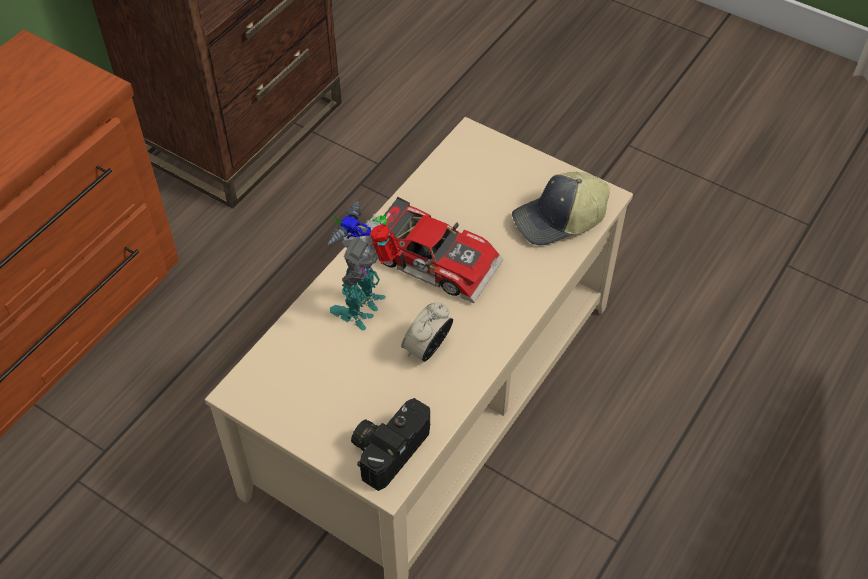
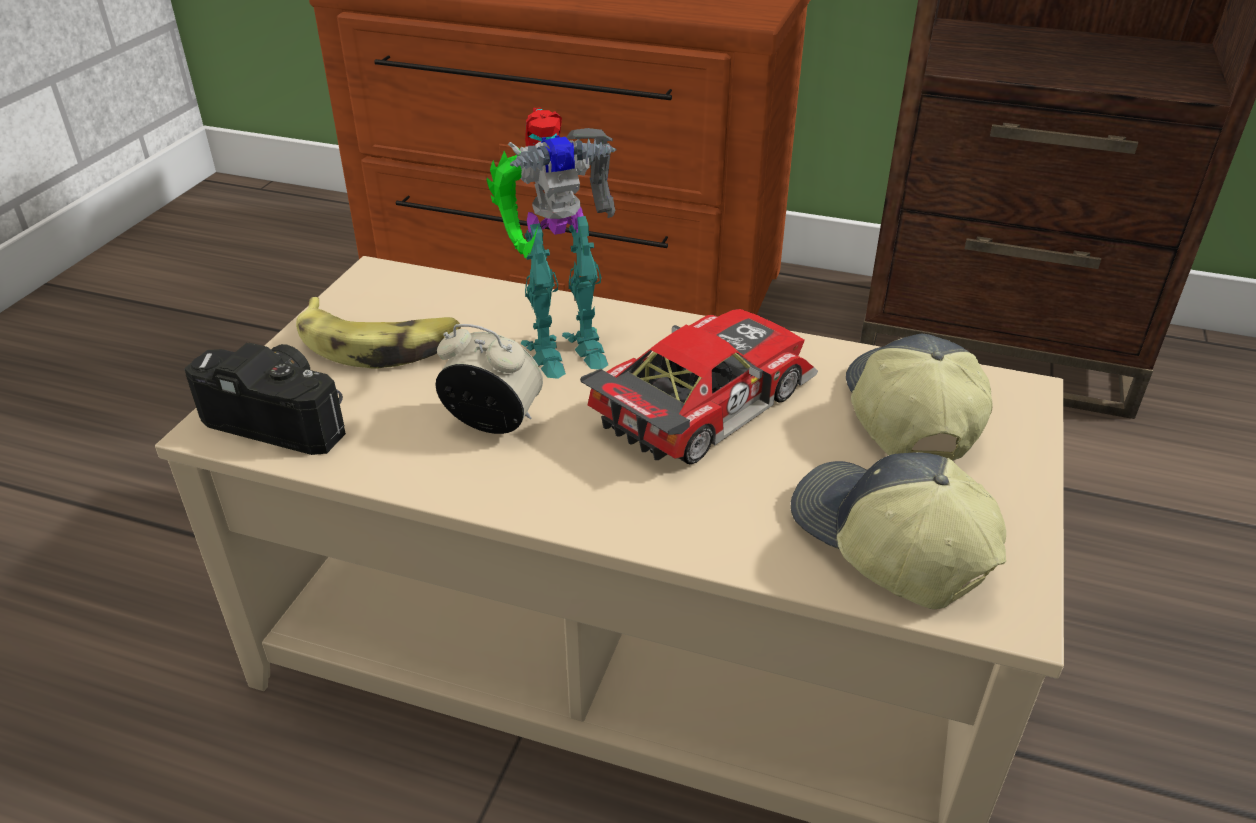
camera: 75 degrees right, 15 degrees down
toy robot [328,202,400,330] -> toy robot turned 150 degrees clockwise [487,107,616,379]
toy car [379,197,504,303] -> toy car turned 150 degrees counterclockwise [580,309,818,464]
none -> banana [296,297,461,369]
none -> cap [846,333,992,461]

